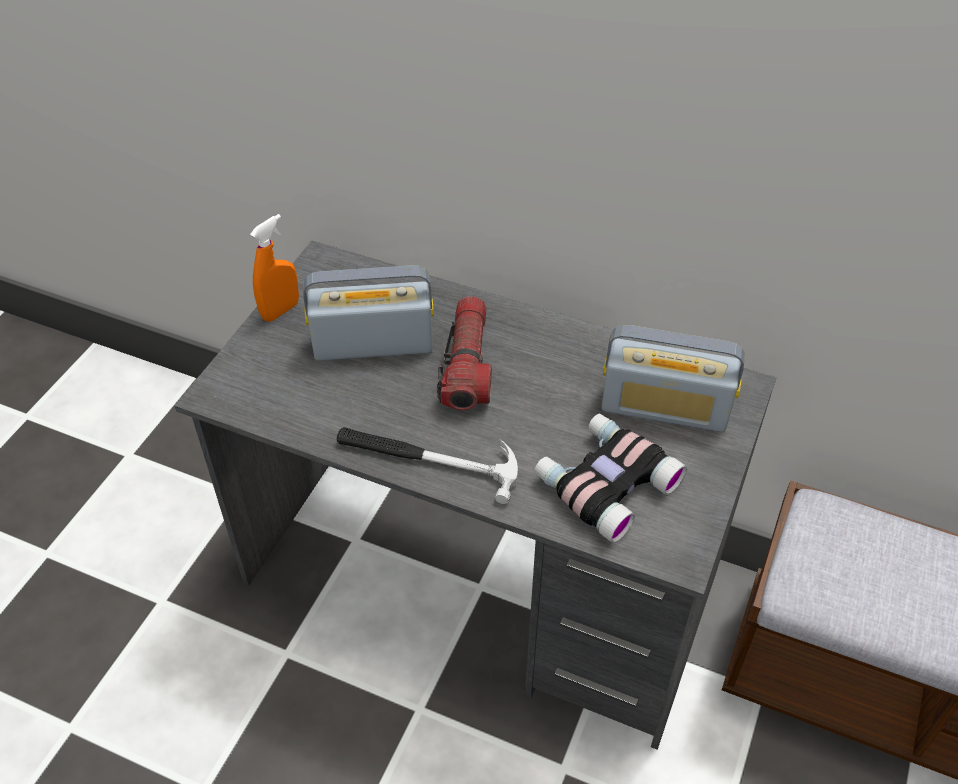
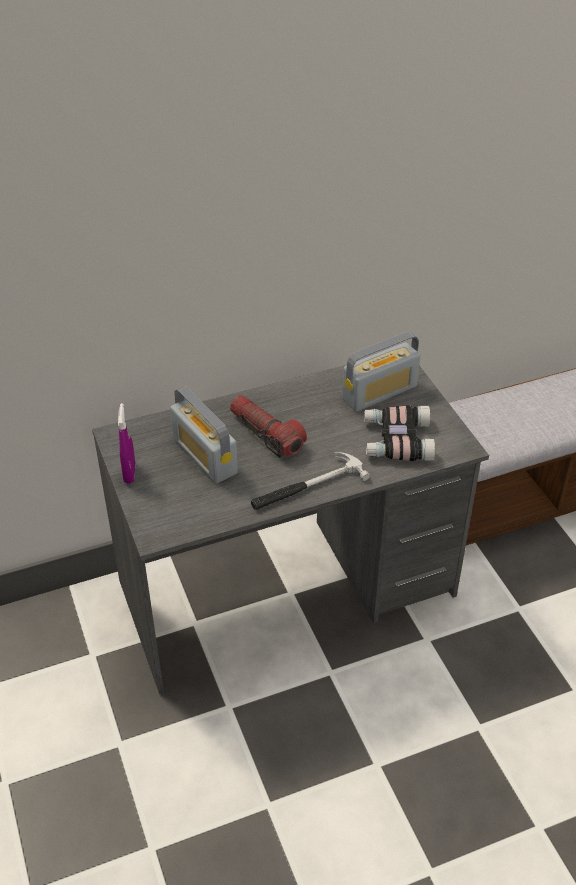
camera: 45 degrees left, 5 degrees down
orange spray bottle [250,214,299,322] -> purple spray bottle [118,403,135,484]
radio [303,266,434,361] -> radio turned 75 degrees counterclockwise [170,386,238,483]

